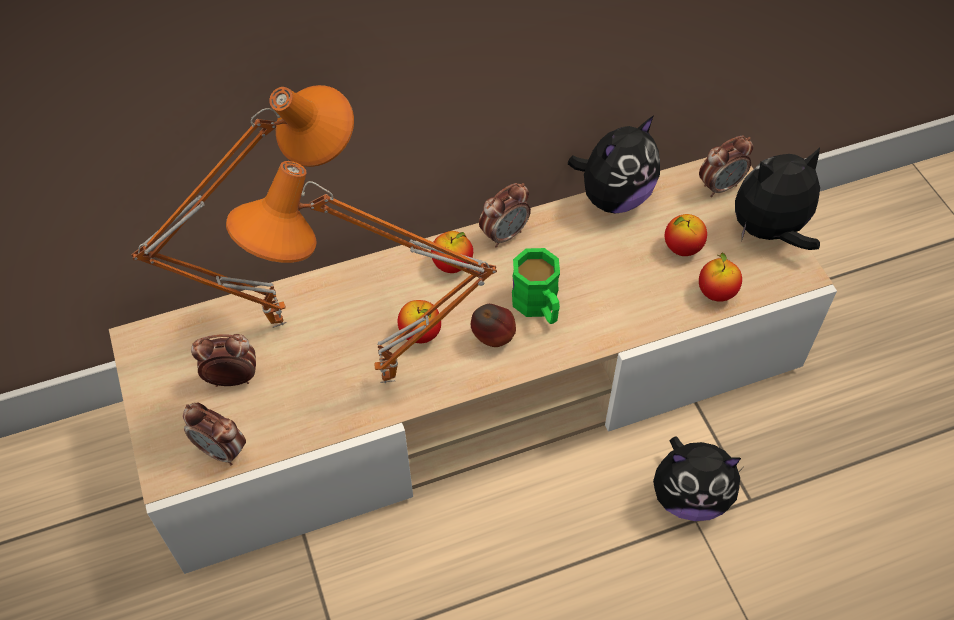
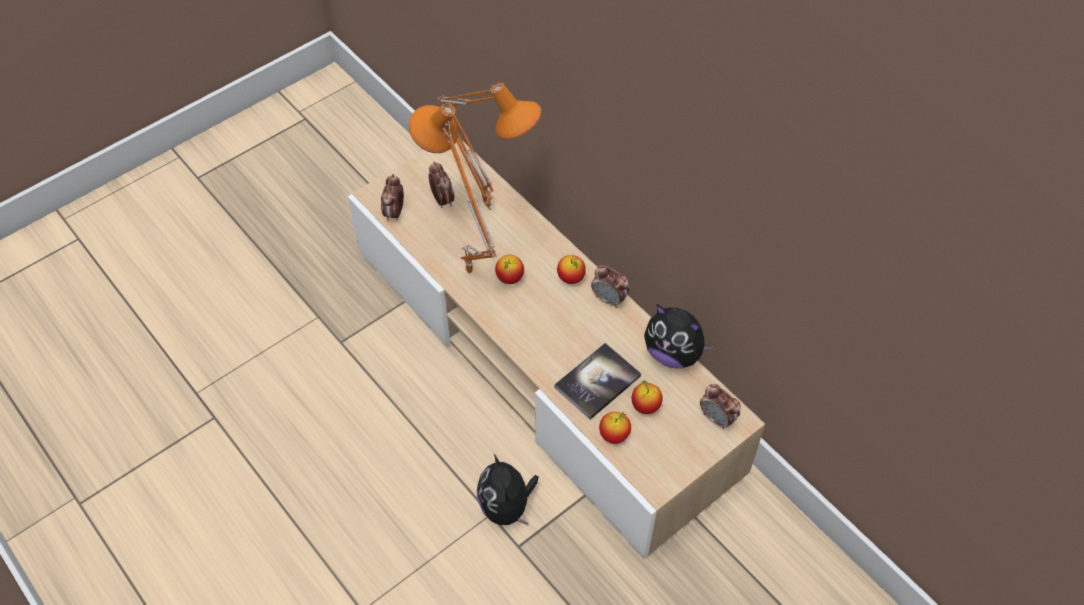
camera: 70 degrees right, 0 degrees up
apple [471,304,516,347] -> none
green mug [512,248,560,324] -> none
plush toy [735,147,820,250] -> none
none -> book [554,343,641,420]

